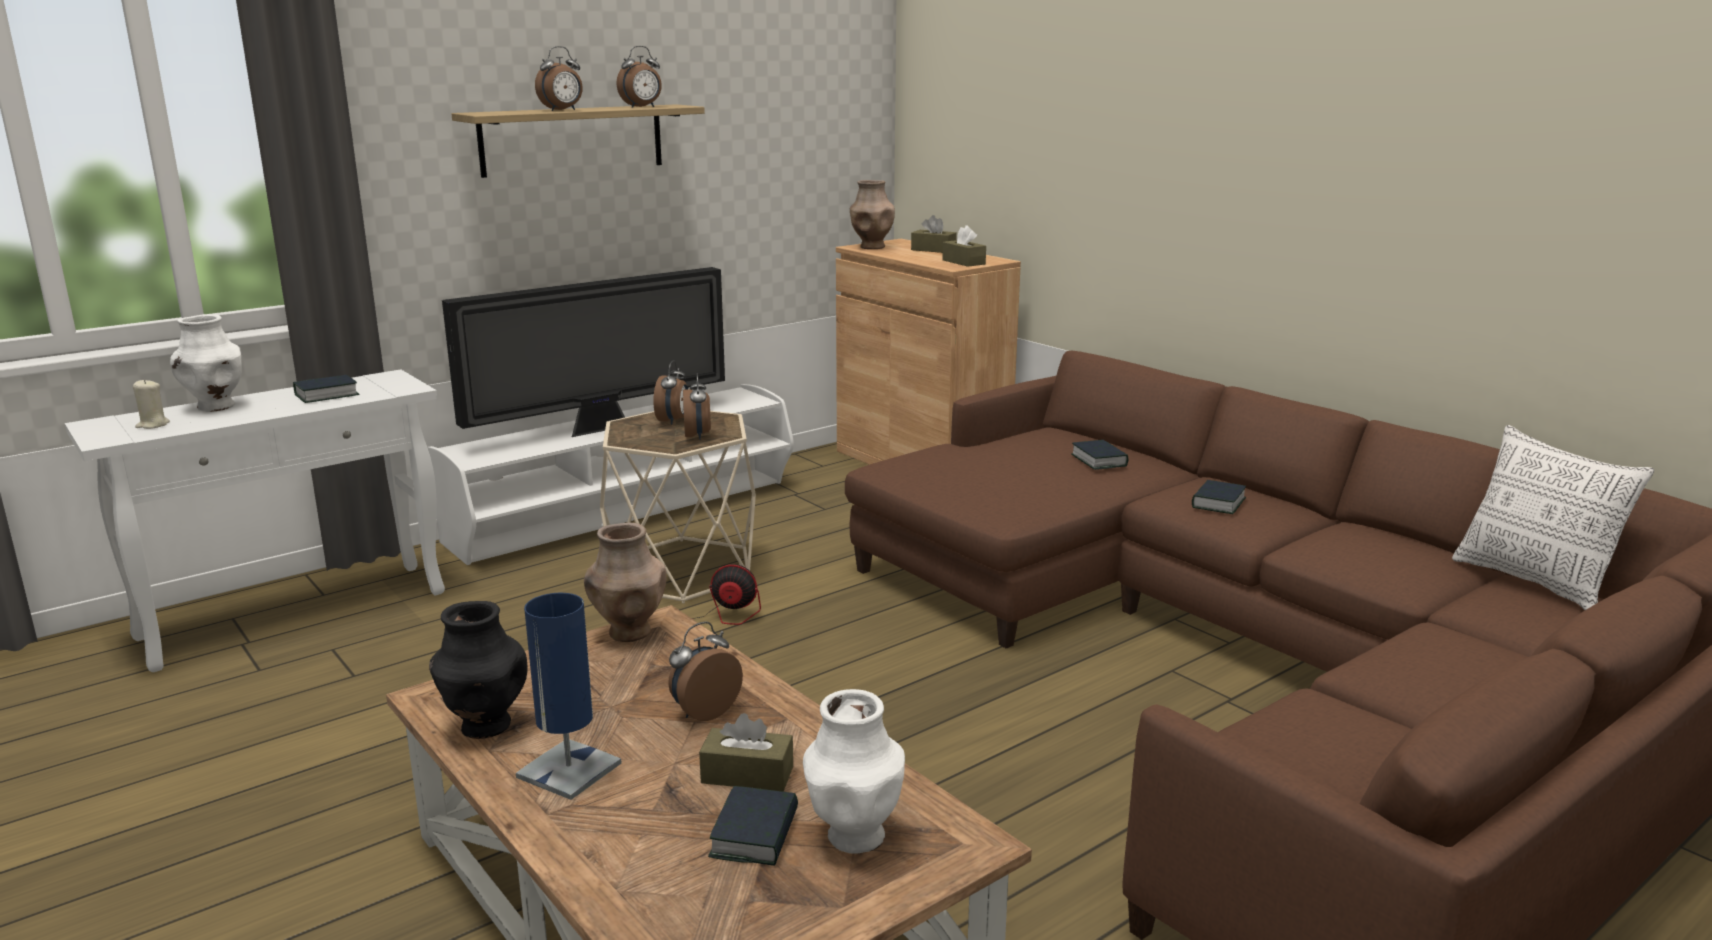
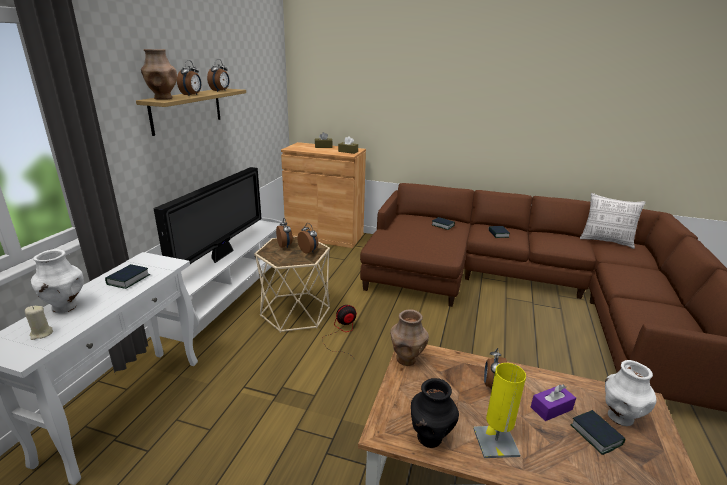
camera: 35 degrees left, 5 degrees up
blue table lamp [516,593,621,800] -> yellow table lamp [473,363,526,458]
brown tissue box [699,713,793,792] -> purple tissue box [531,385,576,421]
brown vase [850,180,895,249] -> brown vase moved to [141,49,177,100]

